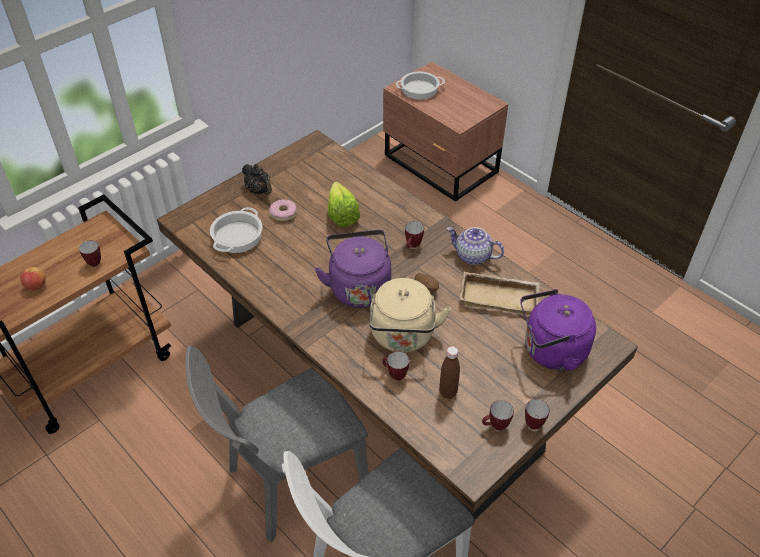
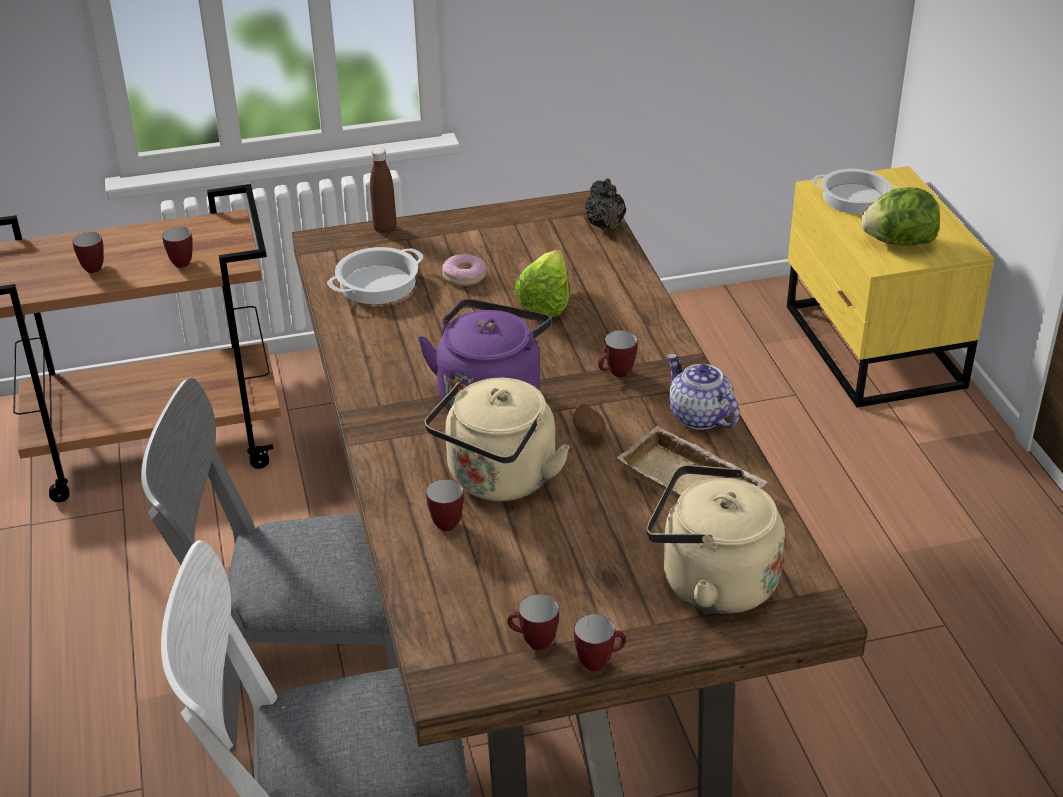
camera: 30 degrees right, 10 degrees down
apple [20,267,46,290] -> mug [72,232,104,273]
black teapot [242,164,272,195] -> black teapot moved to [585,178,626,229]
brown nightstand [383,62,508,202] -> yellow nightstand [787,166,994,408]
brown bottle [439,346,460,399] -> brown bottle moved to [370,148,396,234]
purple kettle [520,289,596,371] -> beige kettle [647,465,785,614]
none -> lettuce [861,187,940,246]

